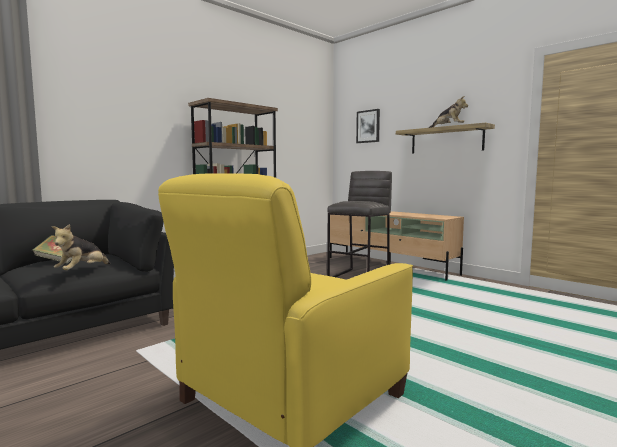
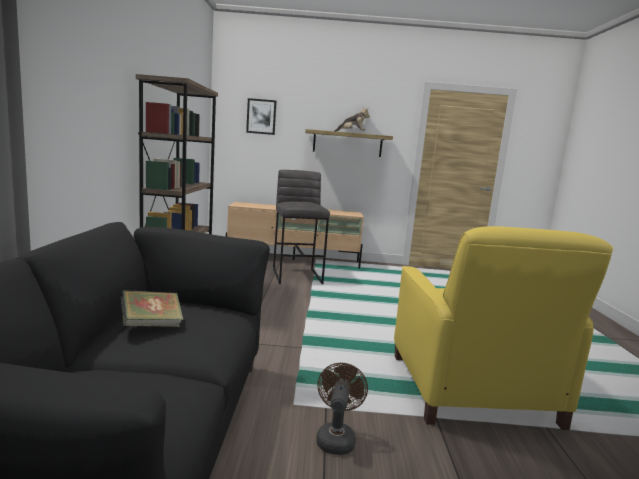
camera: 45 degrees left, 5 degrees up
plush toy [52,224,110,270] -> none
none -> brown fan [316,363,368,455]

